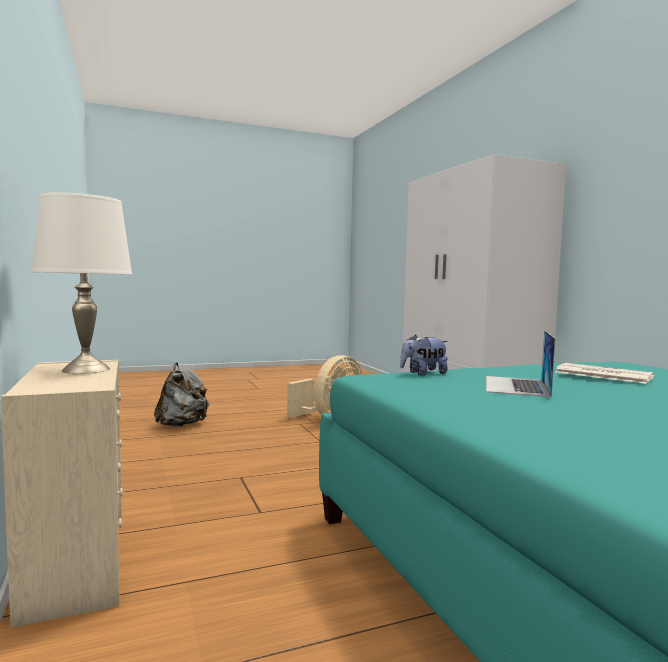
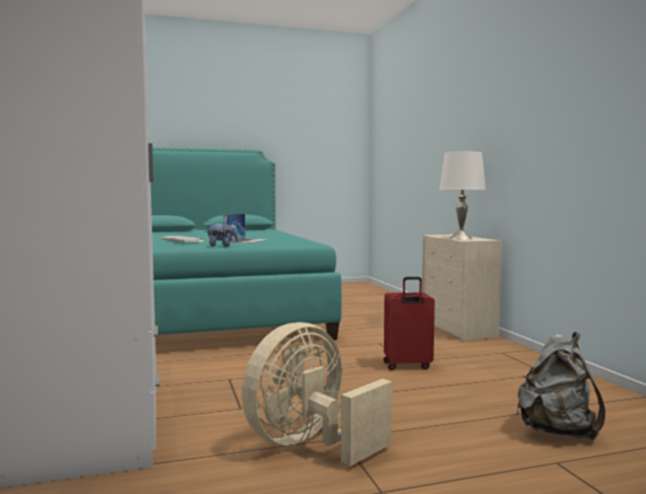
camera: 175 degrees left, 0 degrees up
plush toy [400,335,448,375] -> plush toy moved to [206,223,238,247]
none -> red suitcase [383,277,435,370]

